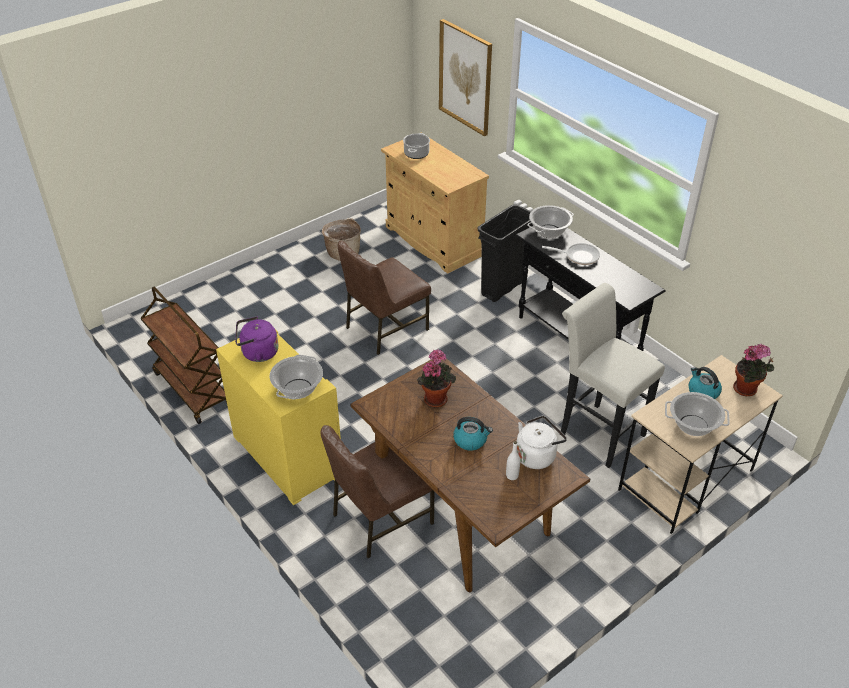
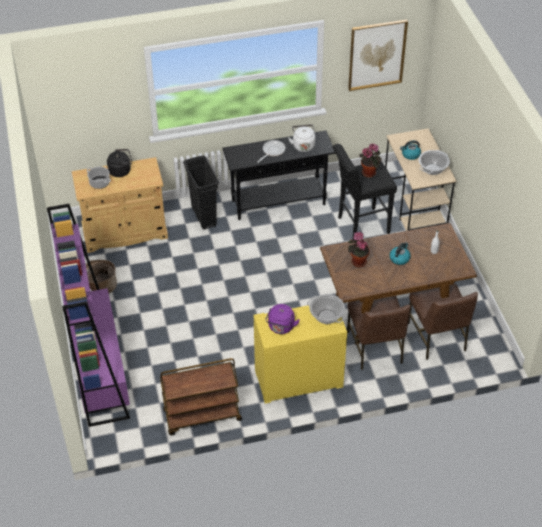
camera: 65 degrees left, 5 degrees up
brown chair [338,241,431,355] -> brown chair moved to [408,284,478,360]
picture [439,19,492,136] -> picture moved to [348,19,408,91]
white kettle [517,415,567,469] -> white kettle moved to [288,124,315,152]
cooking pot [527,205,574,238] -> none
white stool [561,283,665,468] -> black stool [332,144,397,241]
potted plant [733,344,774,396] -> potted plant moved to [359,144,382,178]
none -> purple bookcase [47,204,130,427]
none -> black kettle [107,149,132,177]

